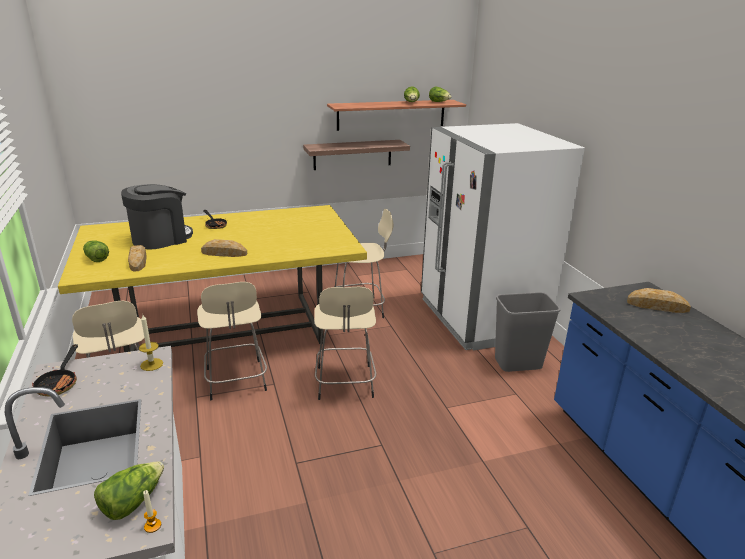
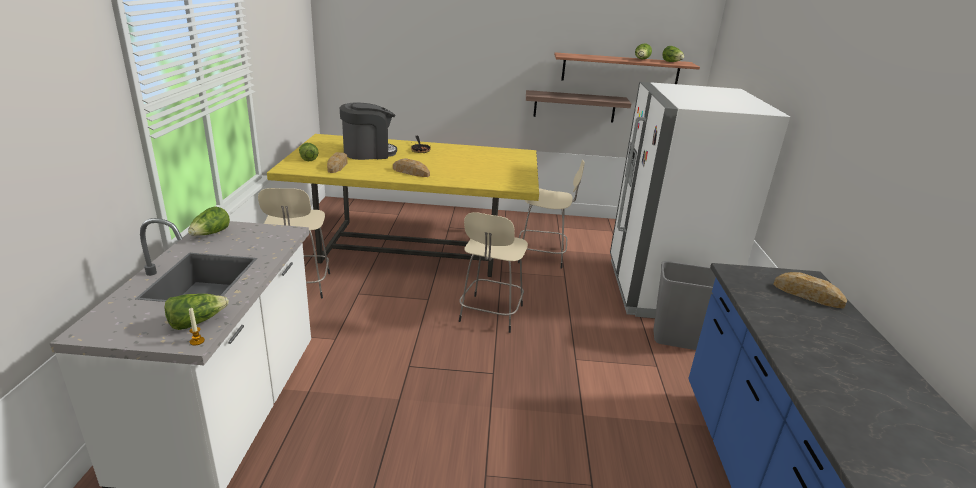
camera: 20 degrees right, 0 degrees up
frying pan [32,344,78,397] -> lettuce [188,206,230,236]
candle [139,315,163,371] -> none
beige stool [197,282,267,400] -> none

